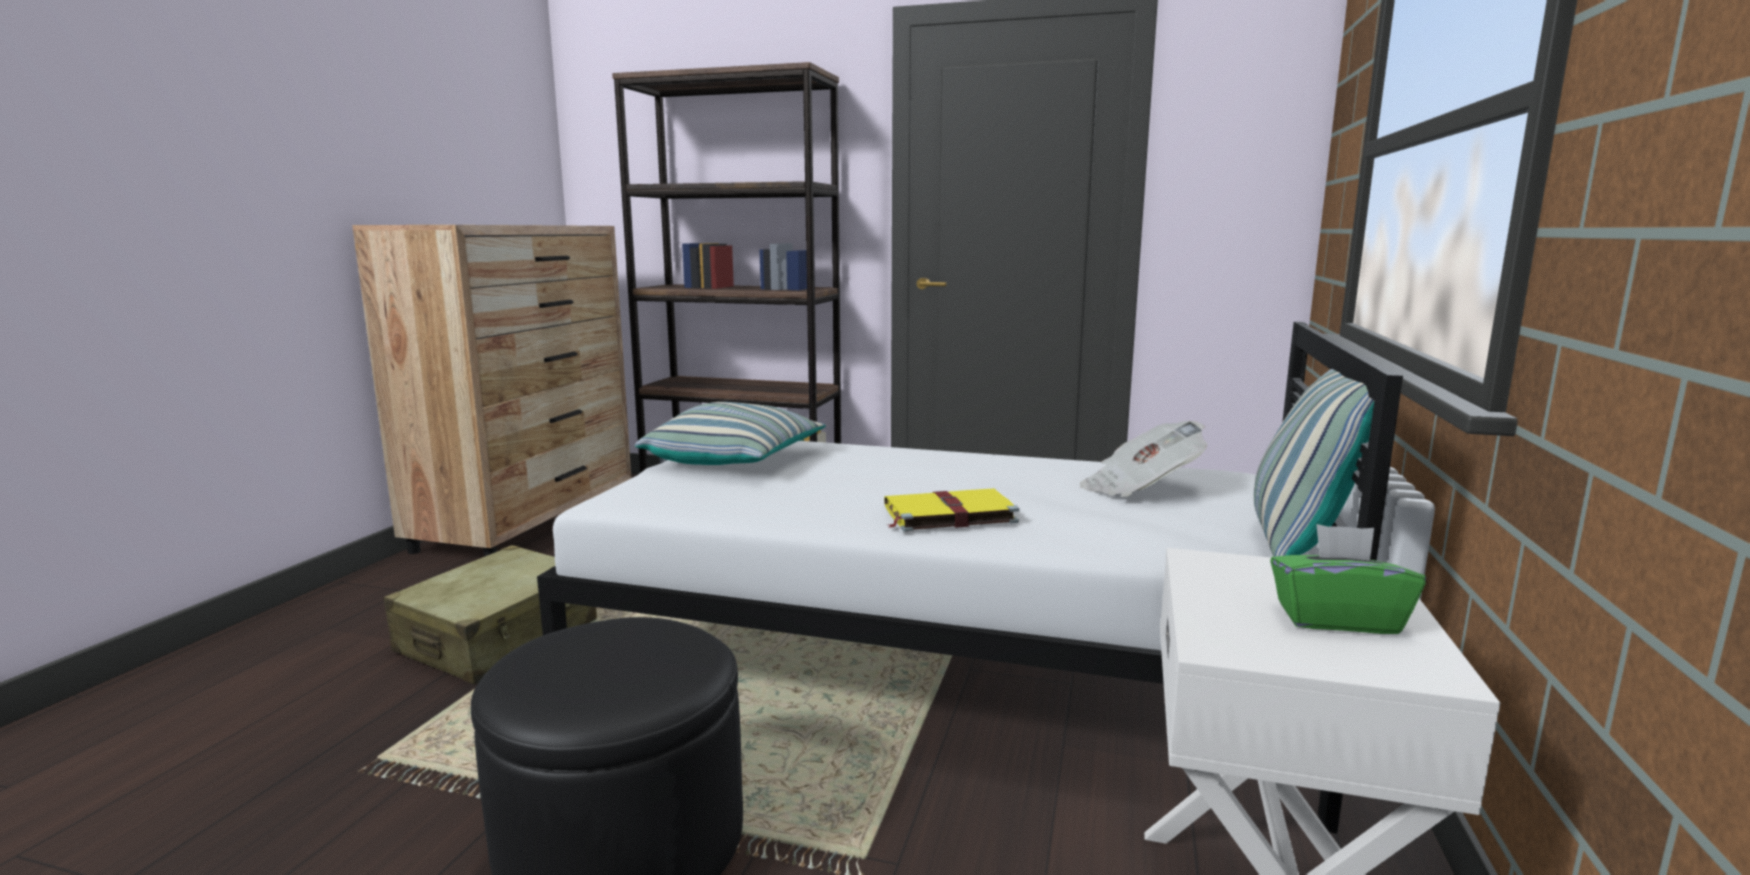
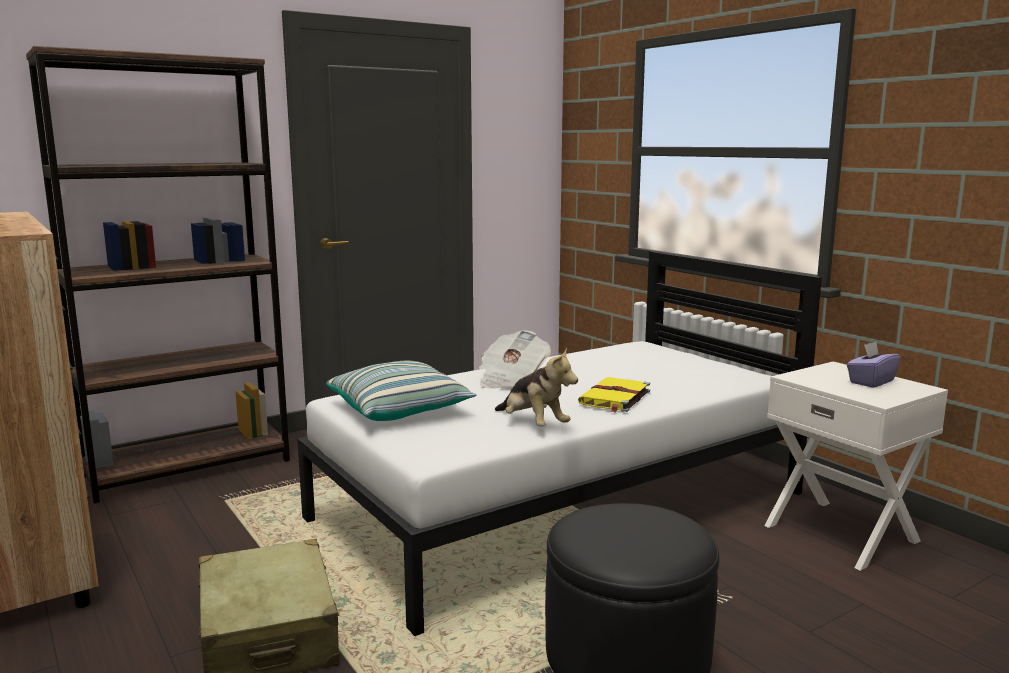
camera: 50 degrees left, 0 degrees up
newspaper [1080,421,1208,497] -> newspaper moved to [479,330,551,389]
pillow [1254,369,1374,557] -> none
green tissue box [1270,524,1426,634] -> purple tissue box [847,342,901,388]
none -> plush toy [495,347,578,426]

